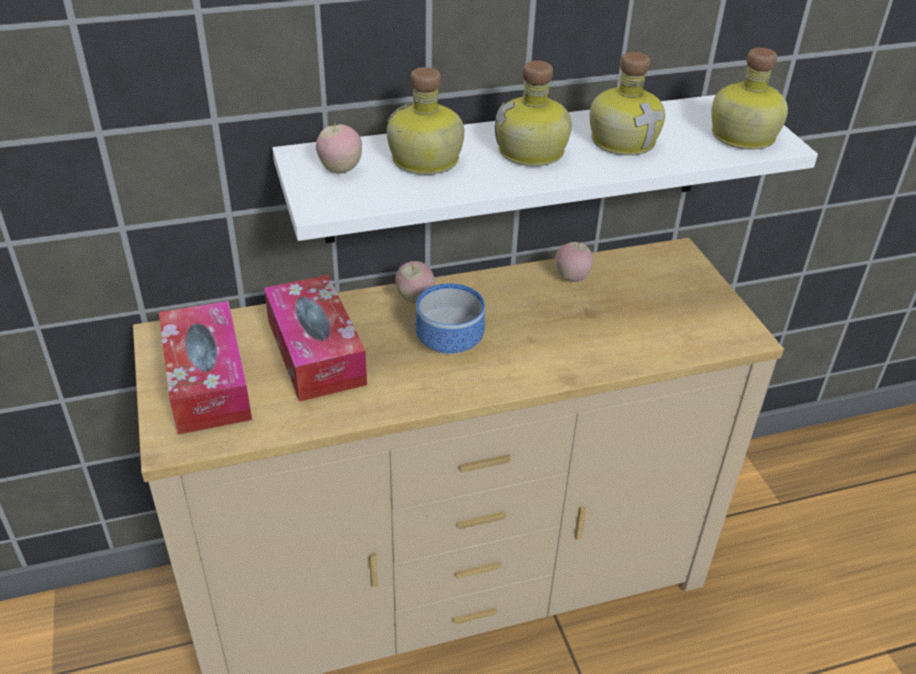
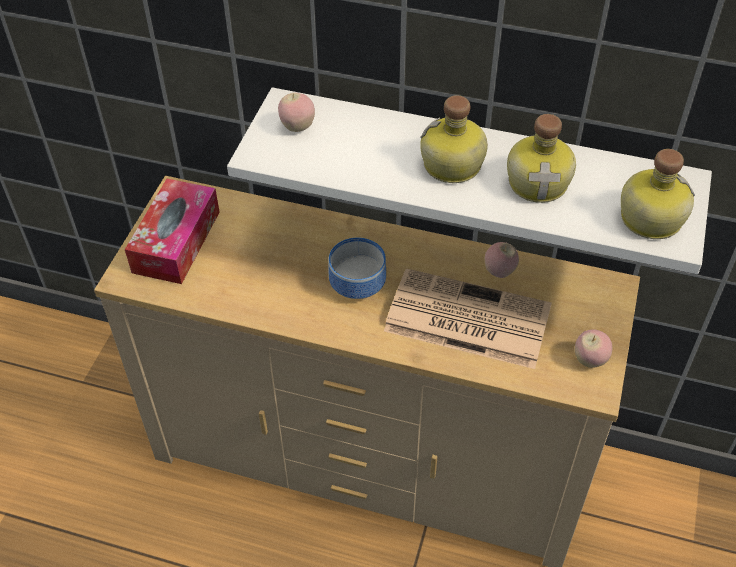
camera: 35 degrees right, 10 degrees up
tissue box [264,275,367,402] -> none
bottle [387,67,464,175] -> none
apple [396,261,435,303] -> apple moved to [575,329,613,368]
none -> newspaper [384,268,552,369]

